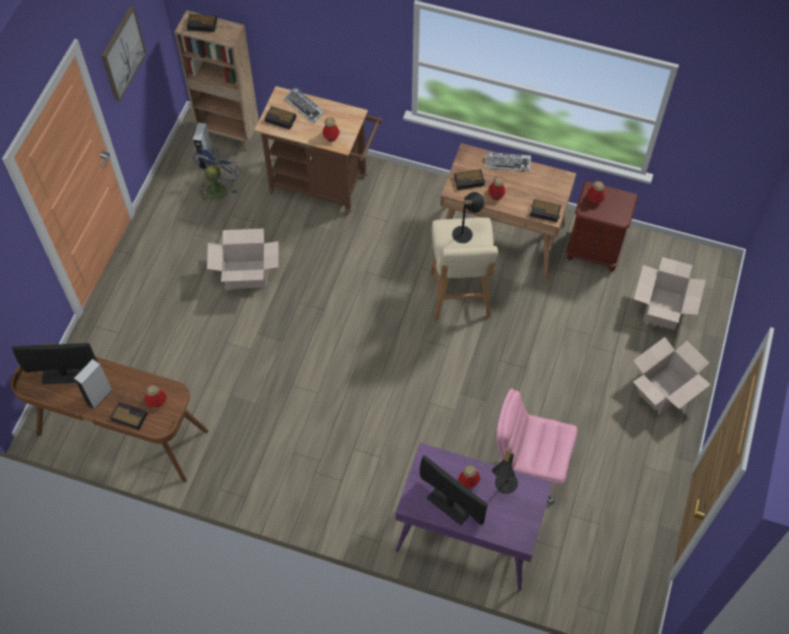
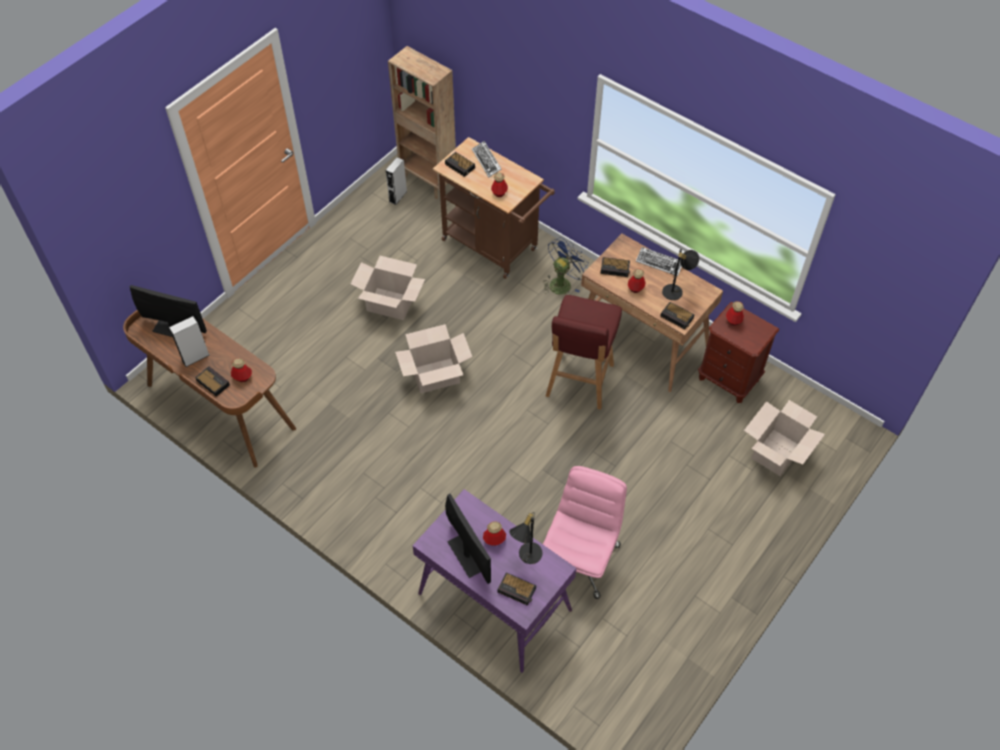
camera: 20 degrees right, 5 degrees down
picture [101,6,147,102] -> none
alarm clock [187,14,217,32] -> alarm clock moved to [497,572,536,606]
blue fan [193,146,241,203] -> blue fan moved to [543,237,589,295]
beige stool [430,217,498,321] -> red stool [546,295,622,410]
black table lamp [452,192,484,243] -> black table lamp moved to [662,249,699,300]
pink office chair [496,389,577,504] -> pink office chair turned 75 degrees clockwise [543,466,627,599]
cardboard box [633,337,711,413] -> cardboard box moved to [395,324,472,393]

